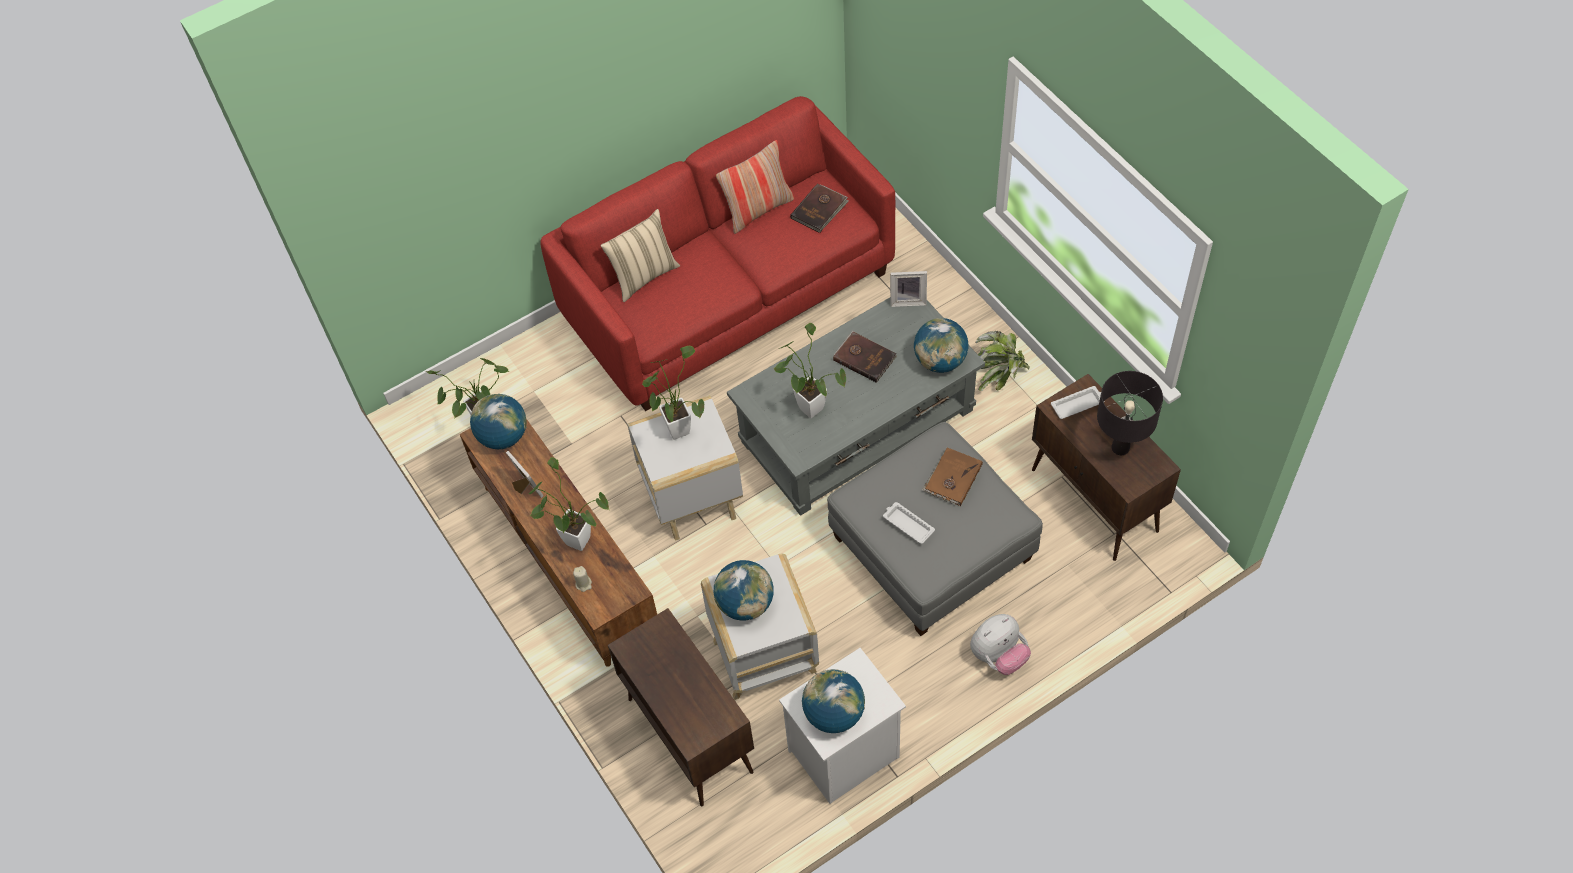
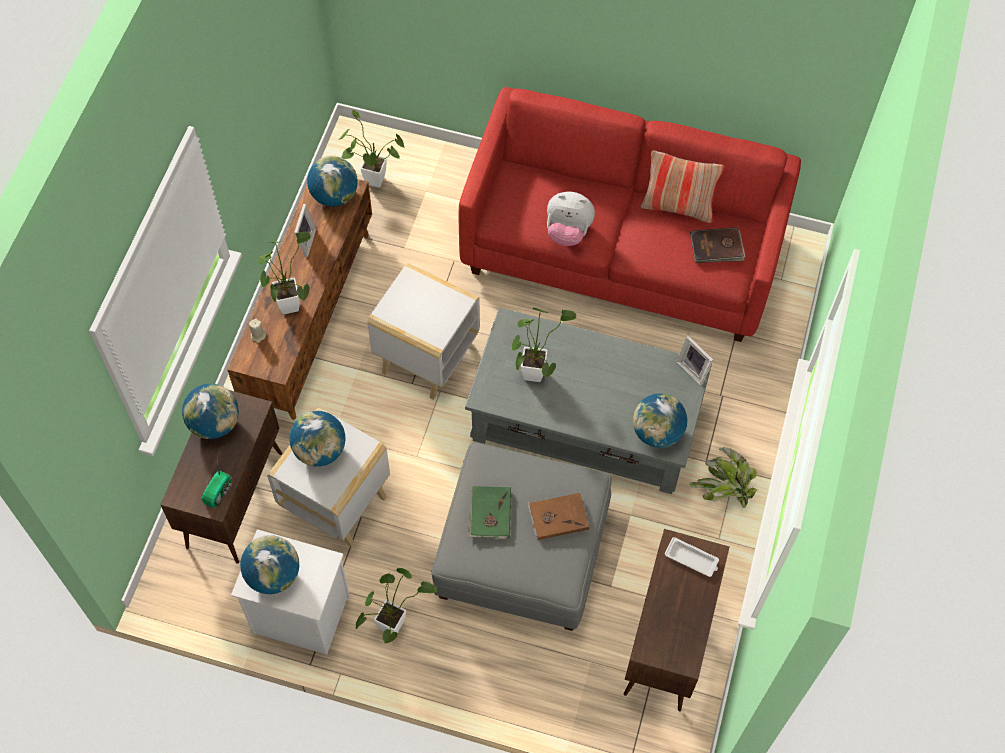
camera: 45 degrees right, 5 degrees up
beige pillow [600,209,680,302] -> none
potted plant [642,346,704,440] -> potted plant moved to [356,568,437,644]
brown book [833,331,897,383] -> none
white tray [883,502,935,544] -> green book [468,486,511,539]
plush toy [970,614,1031,675] -> plush toy moved to [547,192,595,246]
black table lamp [1097,371,1163,455] -> none
none -> globe [182,384,239,439]
none -> radio [202,461,232,508]

